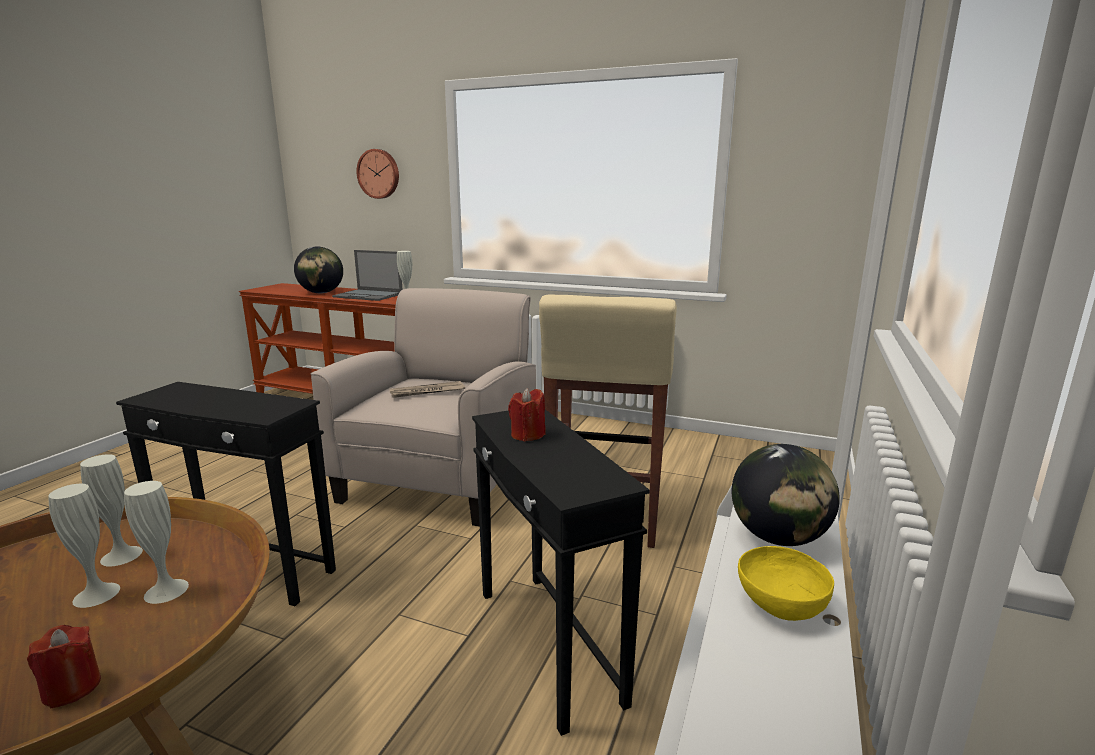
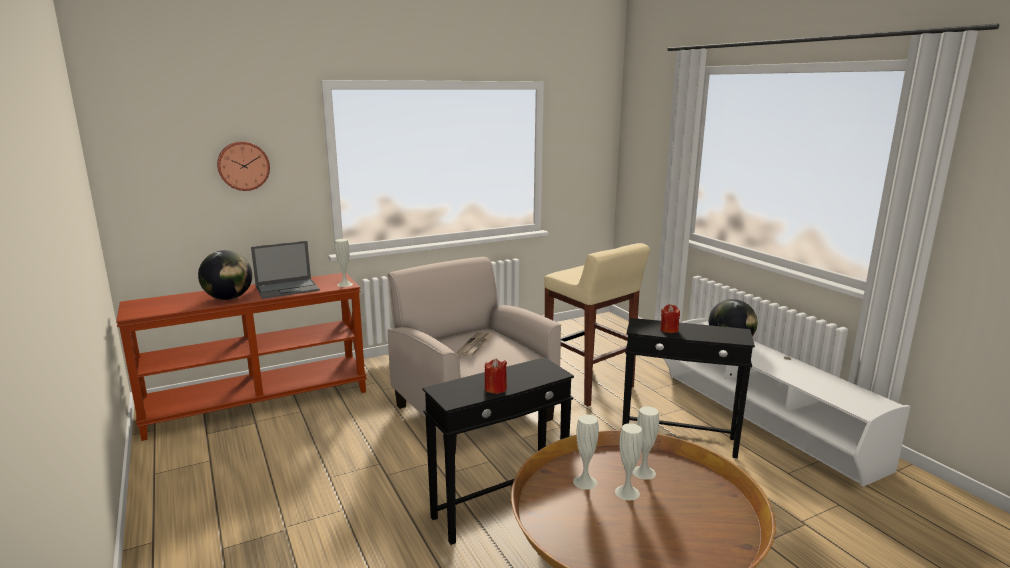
camera: 50 degrees left, 0 degrees up
red candle [27,625,101,709] -> red candle moved to [485,358,507,394]
yellow bowl [738,546,834,621] -> none

